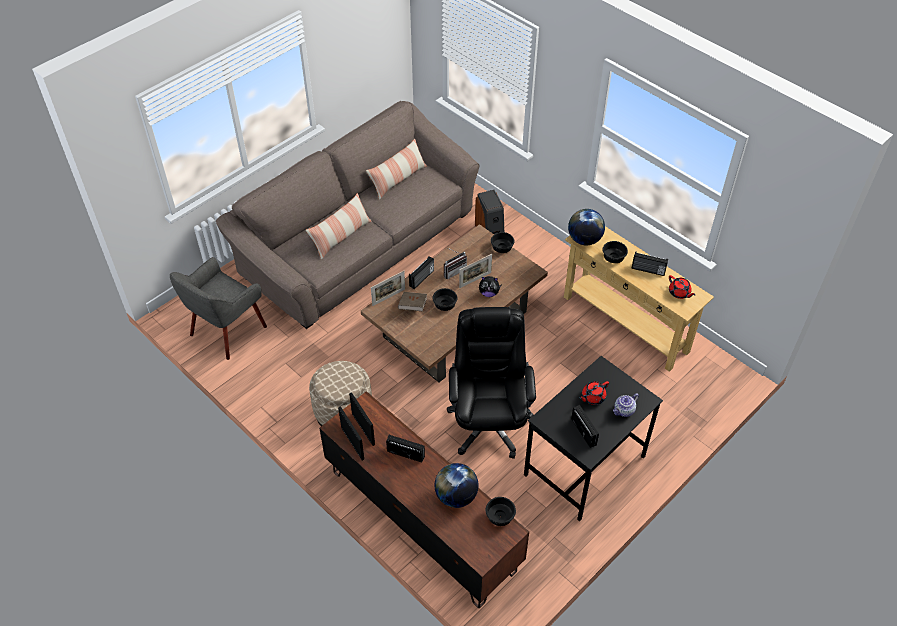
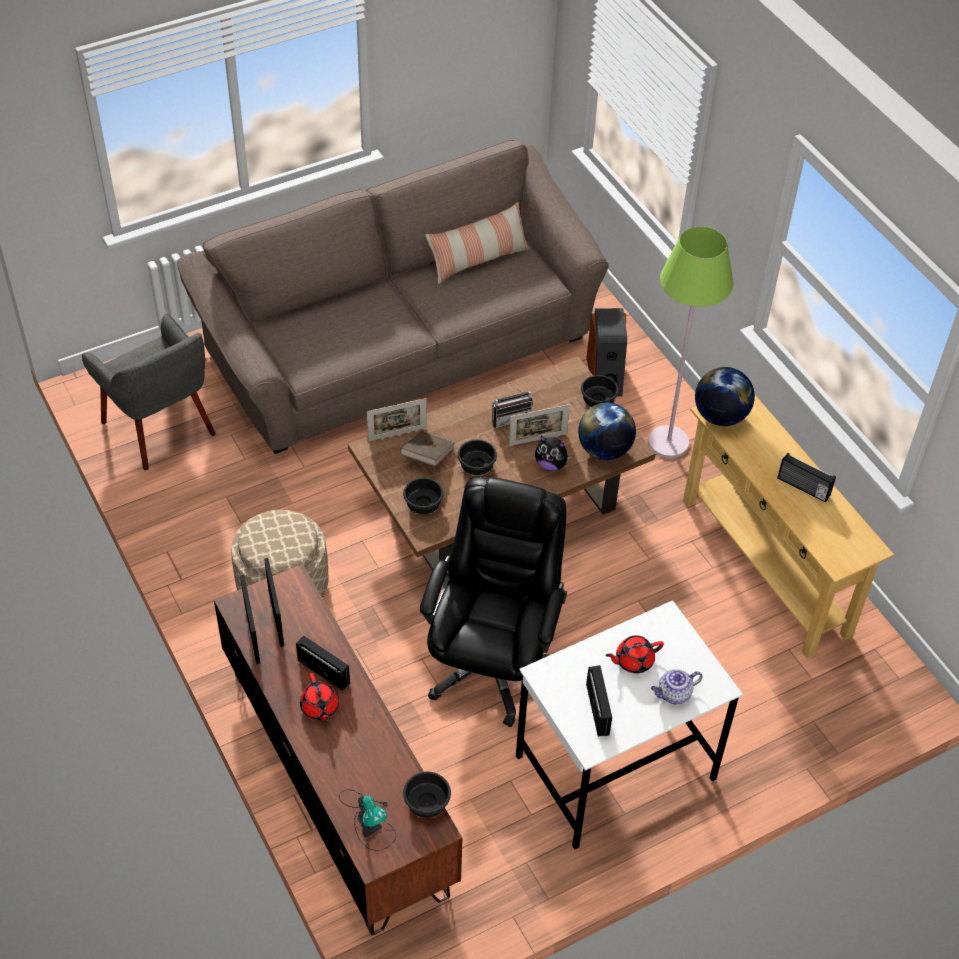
camera: 15 degrees right, 0 degrees up
grey armchair [170,257,267,360] -> grey armchair turned 90 degrees counterclockwise [82,314,216,470]
pillow [306,193,372,260] -> none
radio [409,256,434,289] -> none
globe [434,463,478,508] -> globe moved to [578,403,636,460]
black desk [524,356,663,521] -> white desk [516,600,743,849]
black bowl [602,241,628,263] -> black bowl moved to [403,478,444,514]
red teapot [669,275,695,299] -> red teapot moved to [300,673,339,722]
none -> table lamp [339,789,396,851]
none -> green floor lamp [648,226,733,458]

